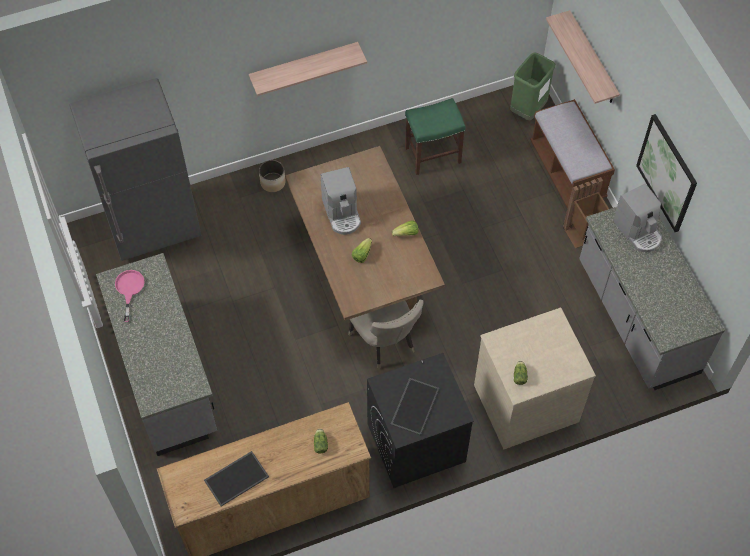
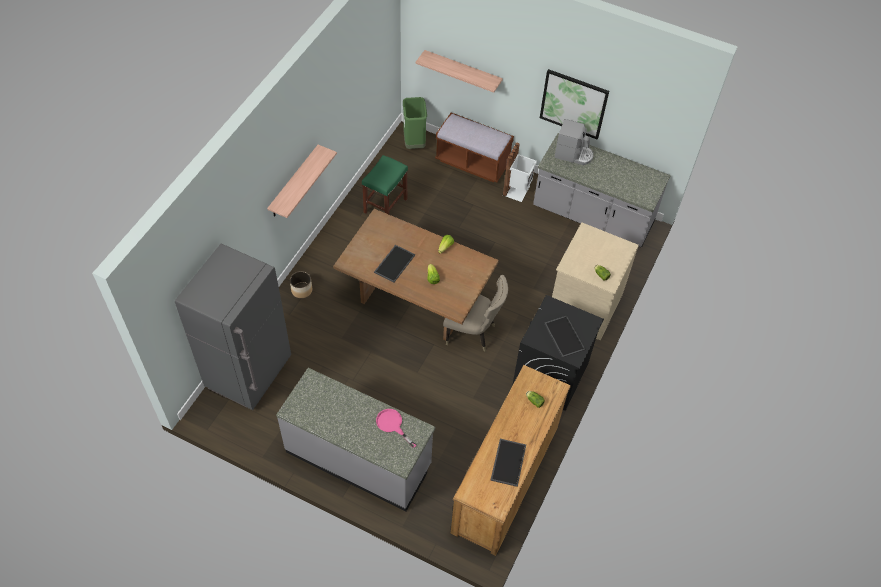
camera: 45 degrees left, 5 degrees down
pink frying pan [115,270,145,322] -> pink frying pan moved to [376,409,416,448]
coffee machine [321,167,361,235] -> tray [374,245,415,283]
brown trash can [563,177,609,248] -> white trash can [503,142,537,202]

